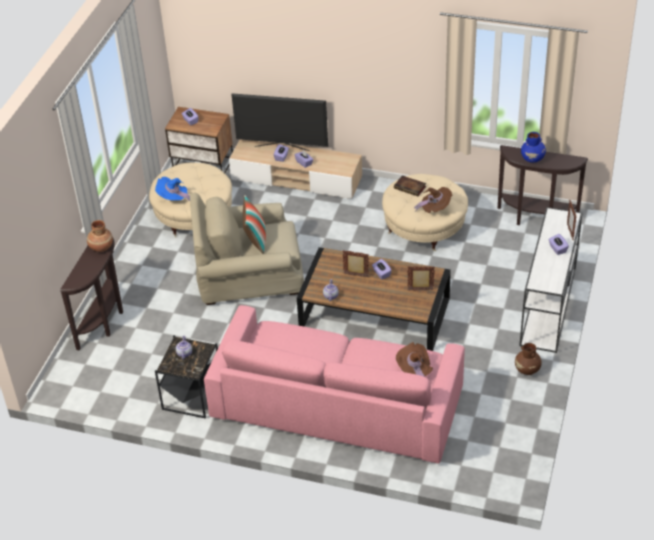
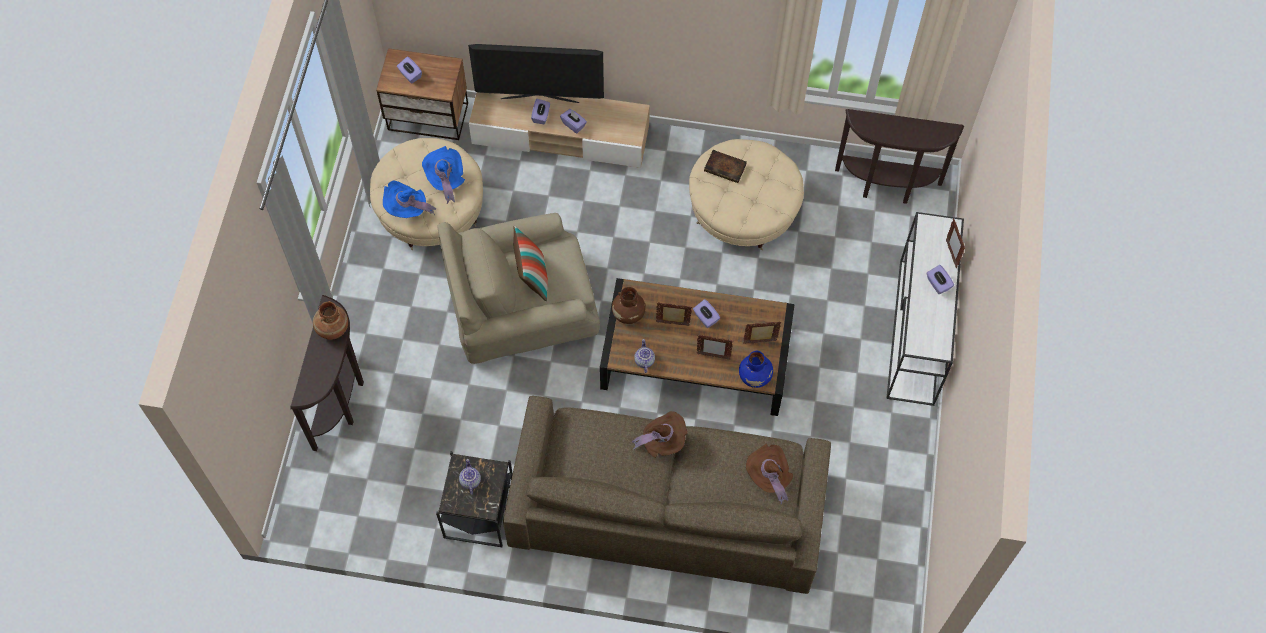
camera: 10 degrees left, 20 degrees up
pink sofa [204,305,465,463] -> brown sofa [503,396,831,594]
brown hat [414,187,452,213] -> brown hat moved to [632,411,688,458]
brown vase [515,343,542,375] -> brown vase moved to [612,287,646,324]
blue vase [521,132,546,163] -> blue vase moved to [739,351,773,388]
none -> blue hat [422,146,465,204]
none -> picture frame [697,335,733,360]

